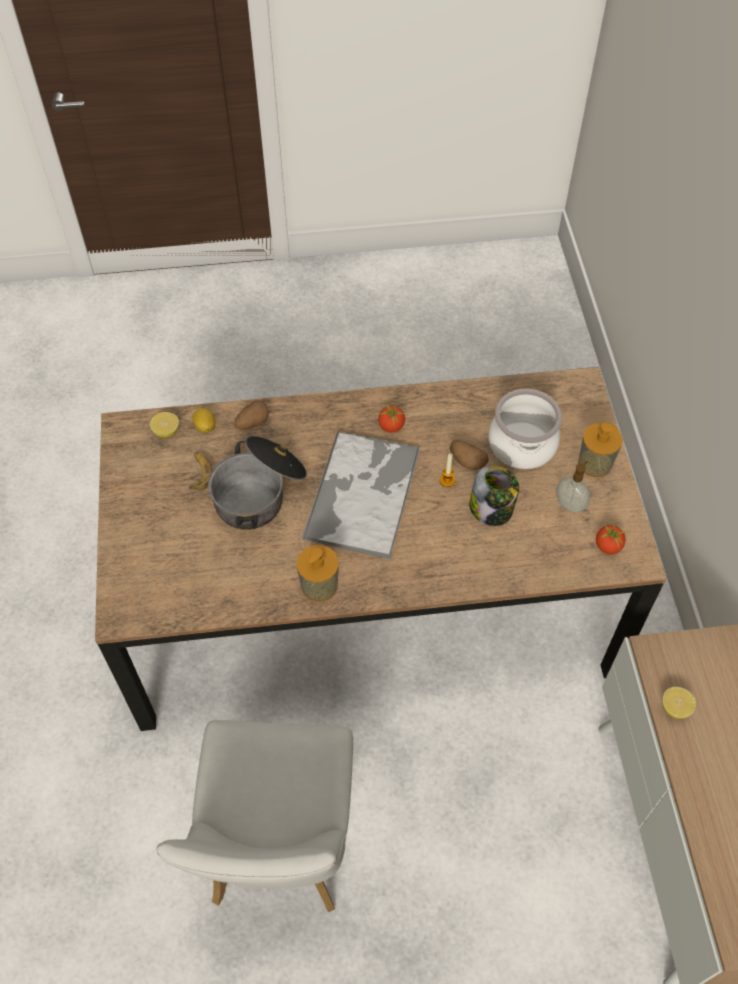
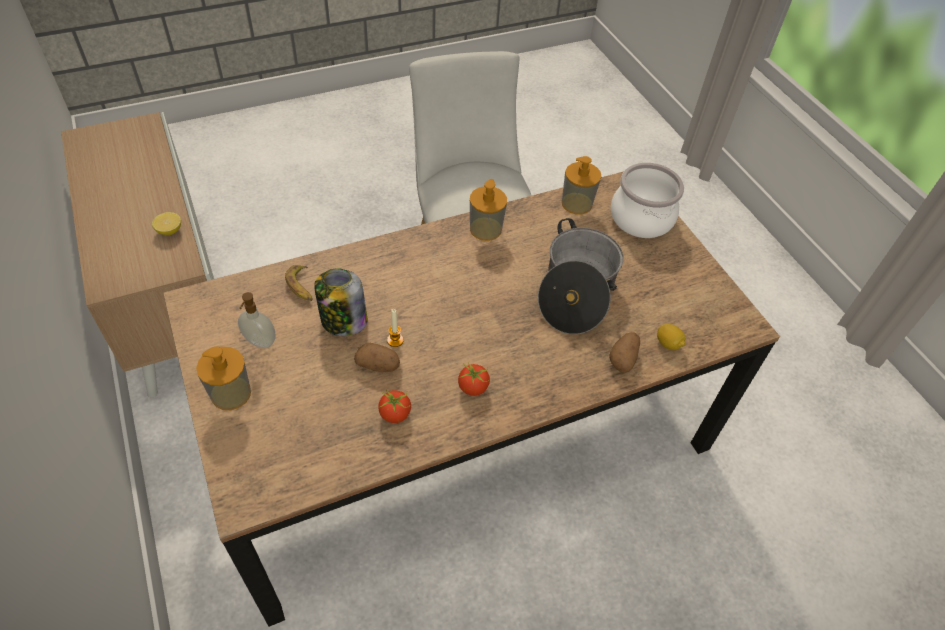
camera: 160 degrees right, 5 degrees down
lemon [150,412,179,438] -> none
banana [189,452,212,490] -> banana moved to [285,265,313,301]
tray [302,431,420,559] -> none
cooking pot [488,389,562,469] -> cooking pot moved to [611,162,684,238]
tomato [596,519,627,555] -> tomato moved to [378,389,411,423]
none -> soap dispenser [562,156,602,215]

